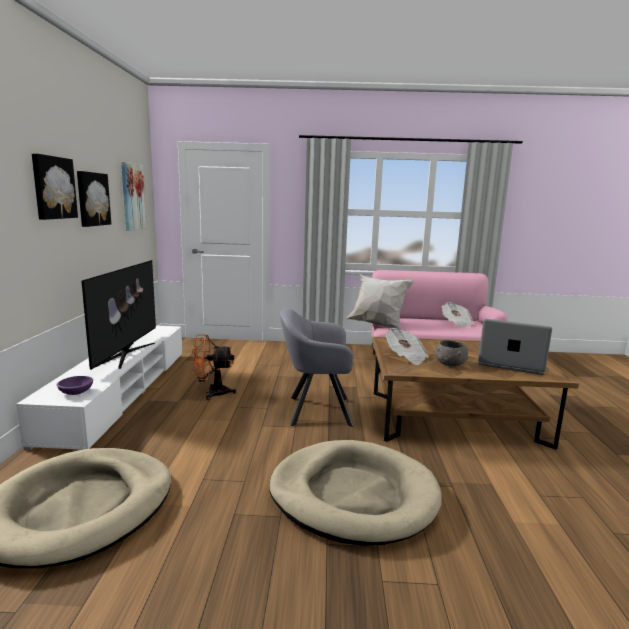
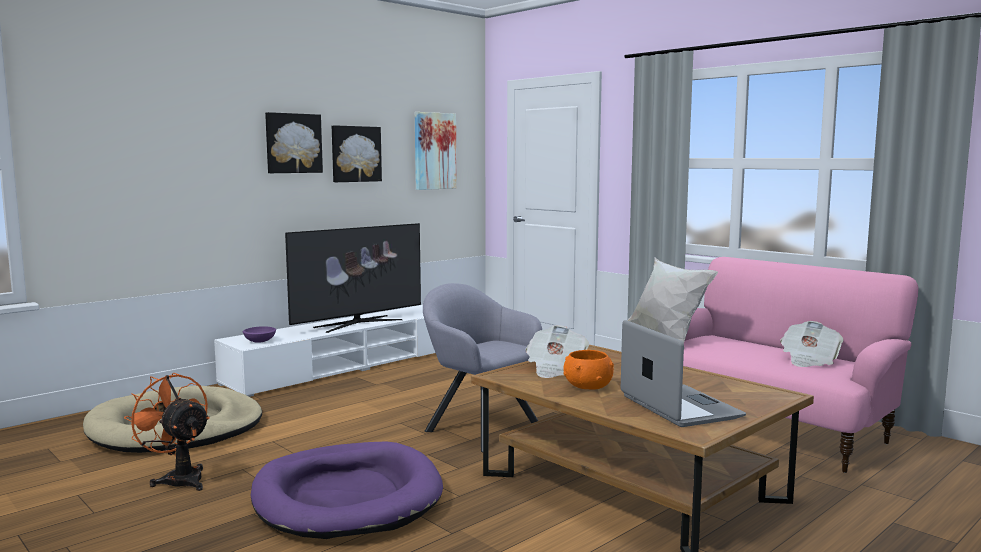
camera: 45 degrees right, 5 degrees down
orange fan [192,334,236,400] -> orange fan moved to [124,373,210,491]
beige dog bed [269,440,442,546] -> purple dog bed [251,441,443,539]
grey bowl [434,340,469,366] -> orange bowl [563,350,614,390]

